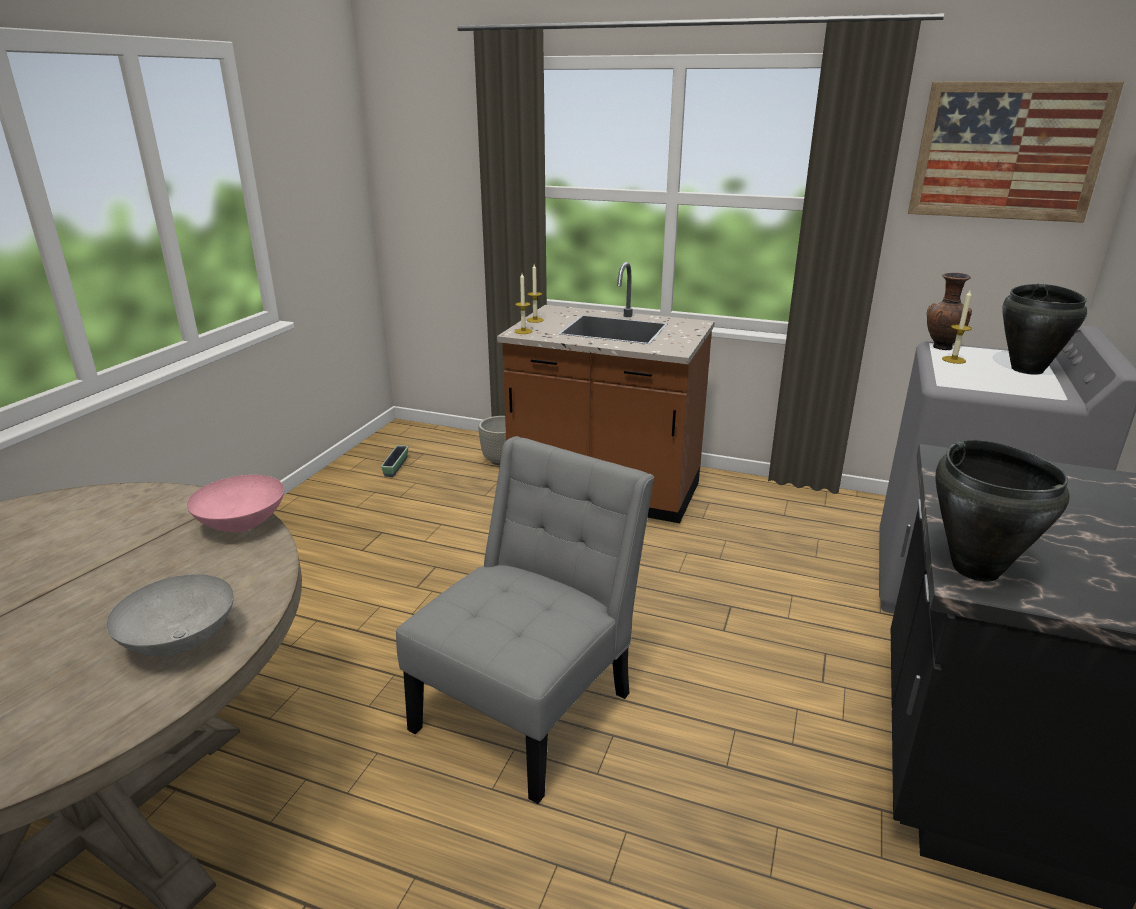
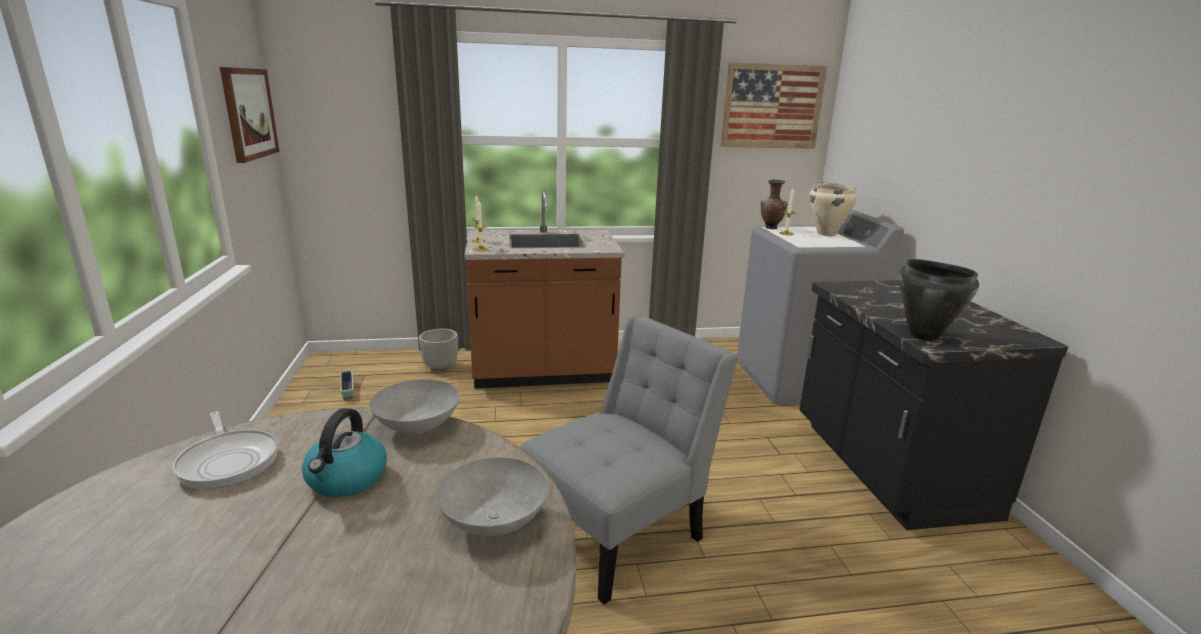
camera: 30 degrees left, 5 degrees down
pink bowl [187,475,284,532] -> grey bowl [370,380,460,434]
grey chair [396,436,654,804] -> grey chair turned 45 degrees clockwise [521,315,739,604]
black cooking pot [1002,284,1087,375] -> beige cooking pot [810,182,857,236]
none -> frying pan [172,411,278,489]
none -> picture [220,67,279,163]
none -> kettle [302,408,387,497]

